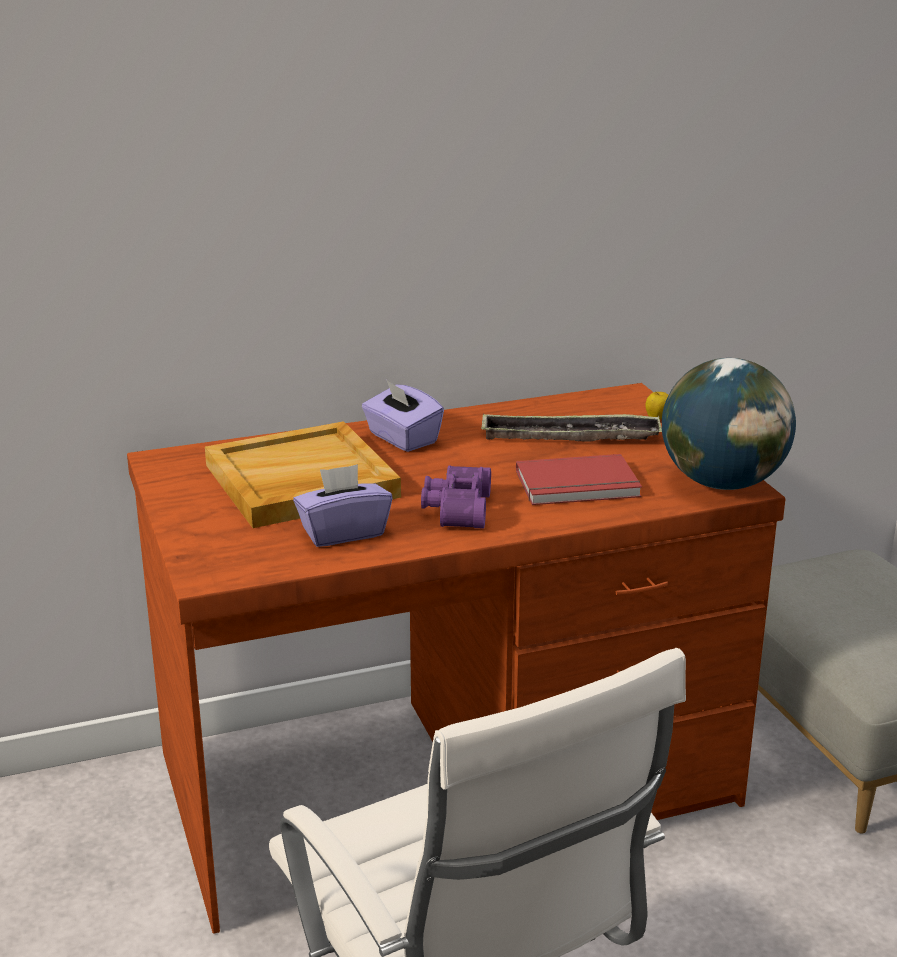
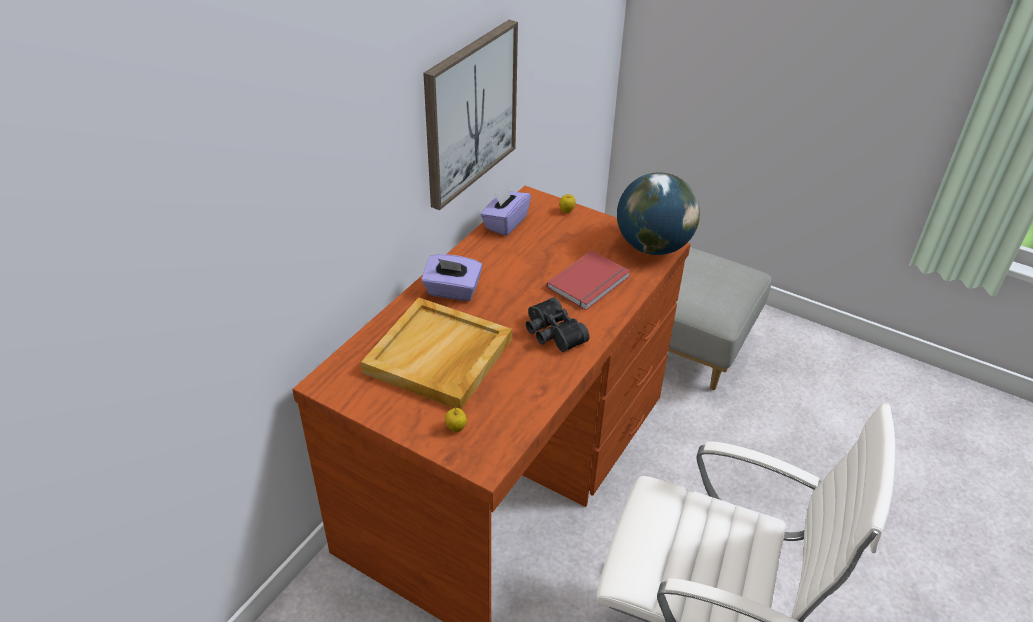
camera: 40 degrees left, 15 degrees up
purple tissue box [293,464,393,547] -> purple tissue box moved to [481,184,531,236]
purple binoculars [421,465,491,529] -> black binoculars [526,297,590,352]
tray [481,413,662,442] -> none
none -> picture [423,20,518,210]
none -> apple [445,407,467,432]

